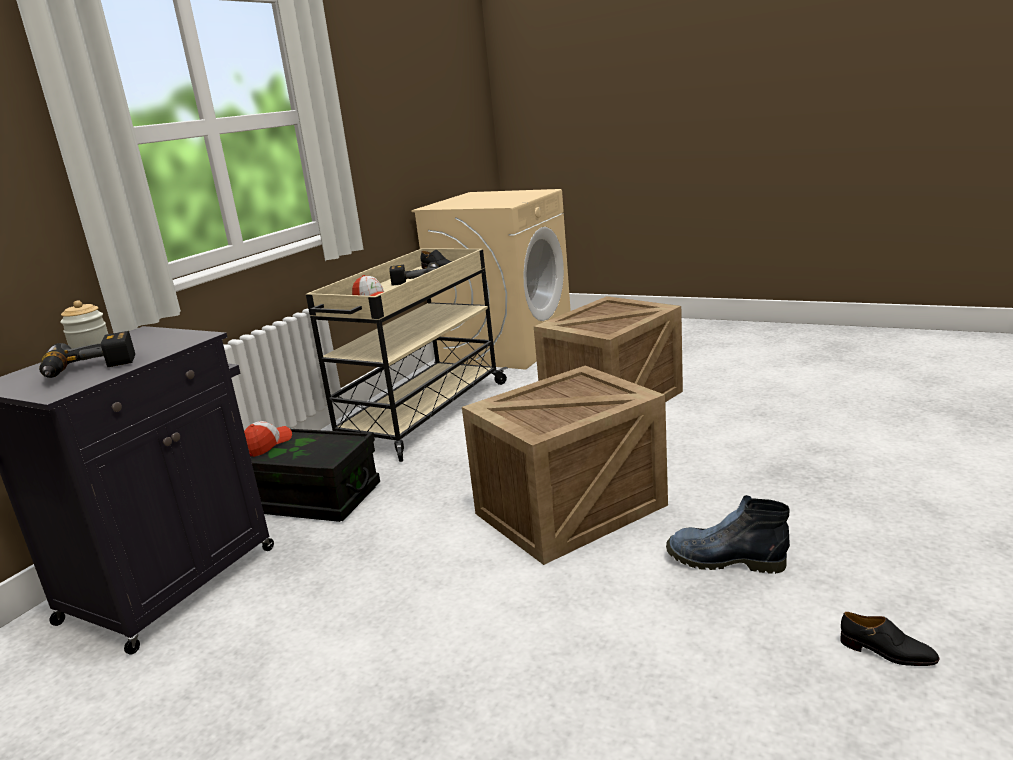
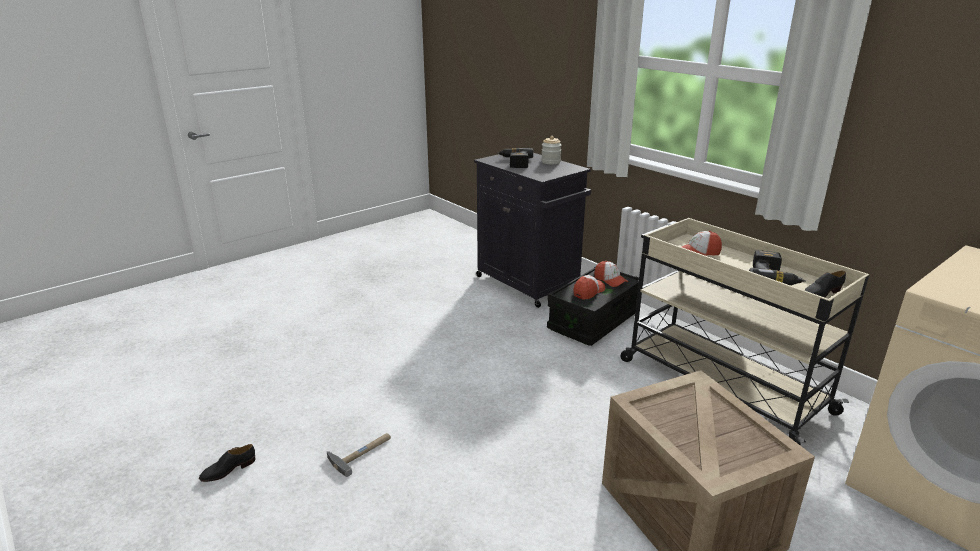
camera: 110 degrees right, 5 degrees up
crate [462,365,668,565] -> none
boot [666,495,790,574] -> hammer [327,433,391,477]
none -> cap [573,275,605,299]

